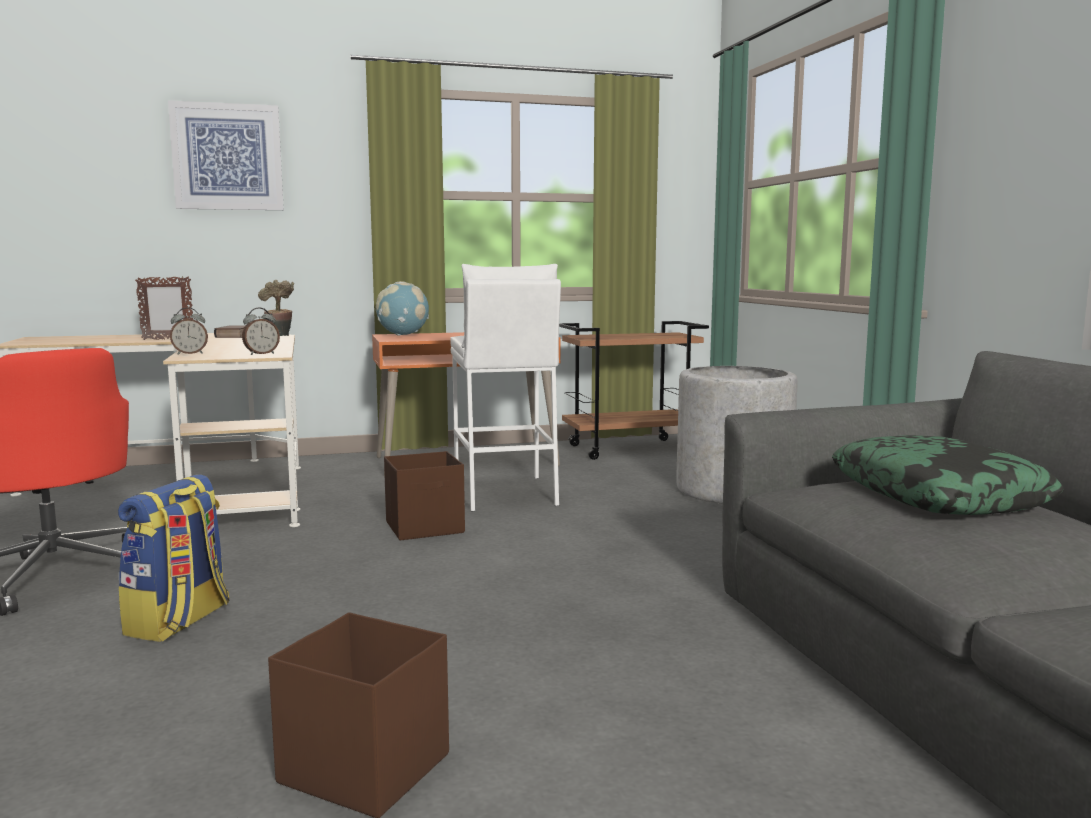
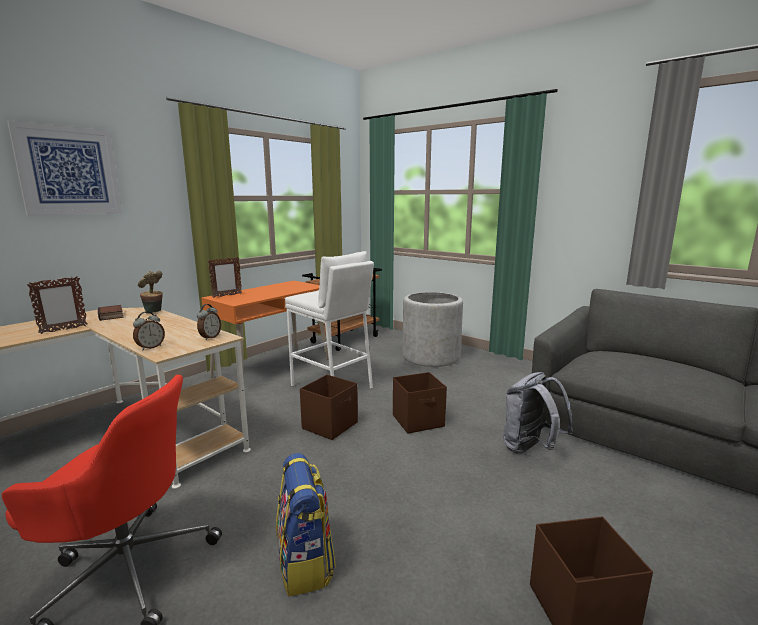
camera: 35 degrees left, 5 degrees up
globe [376,281,429,336] -> picture frame [208,257,242,298]
pillow [832,435,1064,515] -> none
none -> brown storage box [393,372,447,434]
none -> grey backpack [503,372,573,453]

